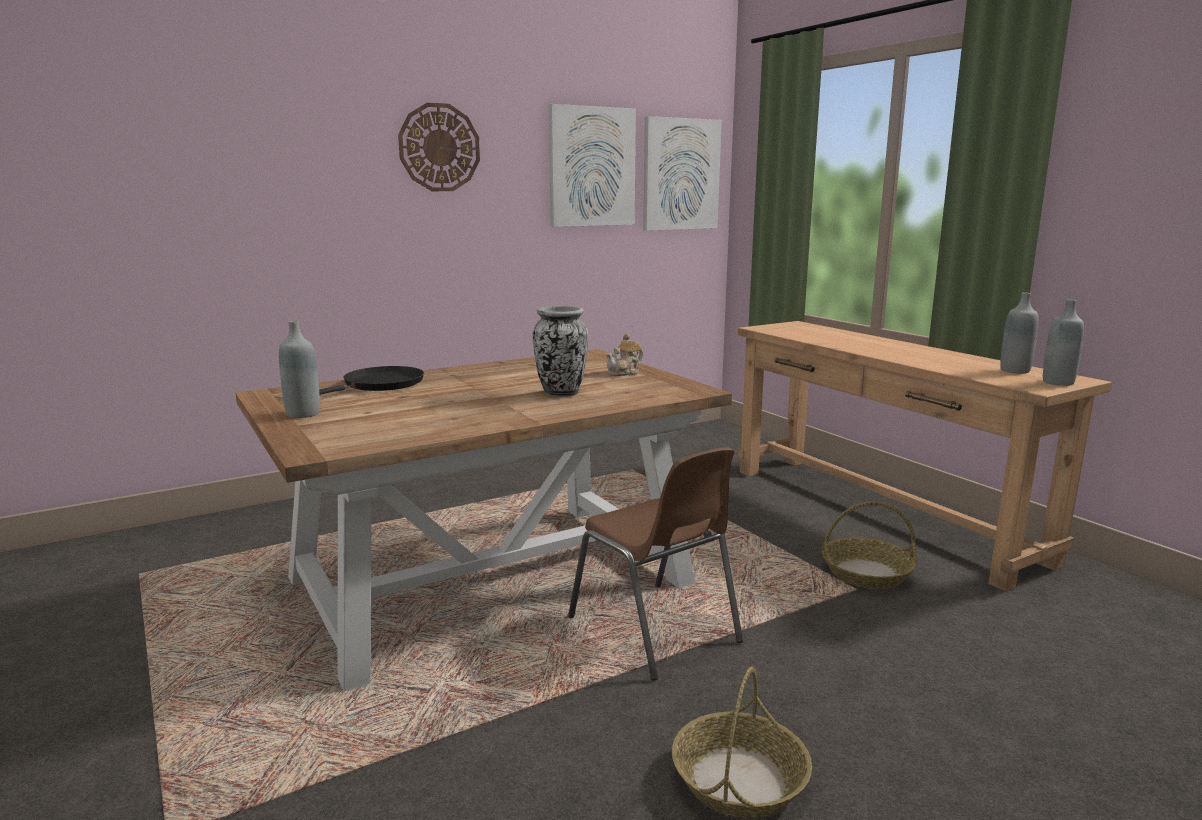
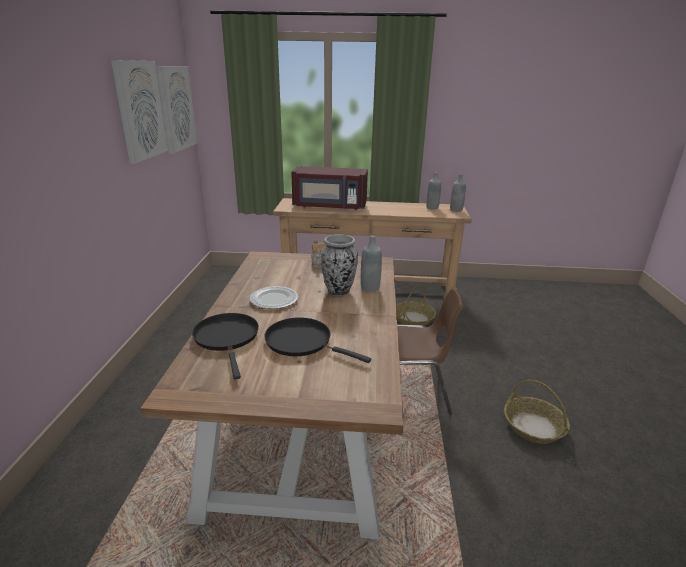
camera: 55 degrees left, 10 degrees up
grey bottle [279,321,320,418] -> grey bottle moved to [361,235,382,292]
wall clock [398,103,480,191] -> none
none -> plate [250,286,299,309]
none -> black frying pan [264,317,371,363]
none -> red microwave [291,166,368,210]

